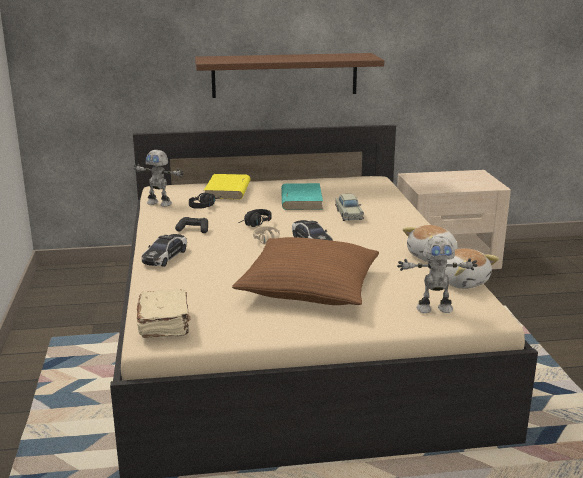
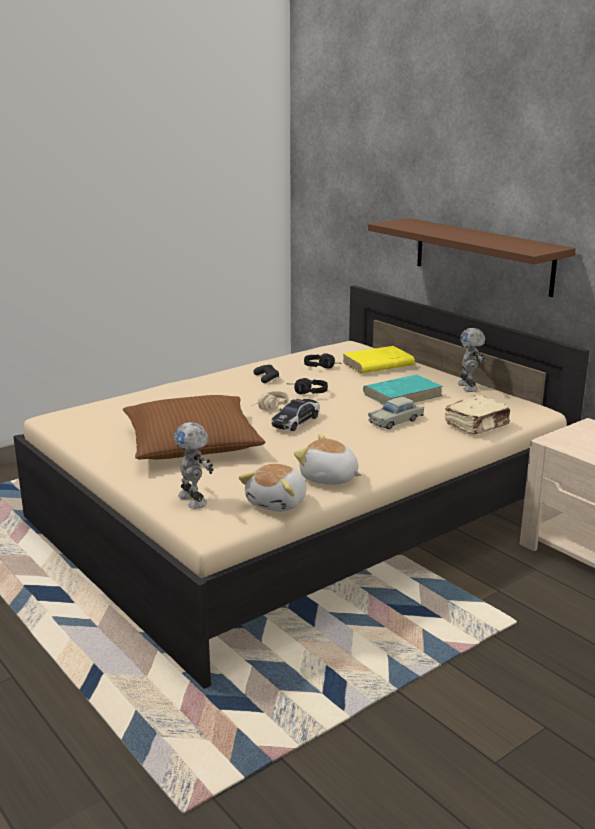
camera: 60 degrees right, 0 degrees up
toy robot [133,150,184,207] -> toy robot moved to [458,328,485,392]
beige book [136,289,190,338] -> beige book moved to [445,395,510,434]
toy car [141,234,187,267] -> none

